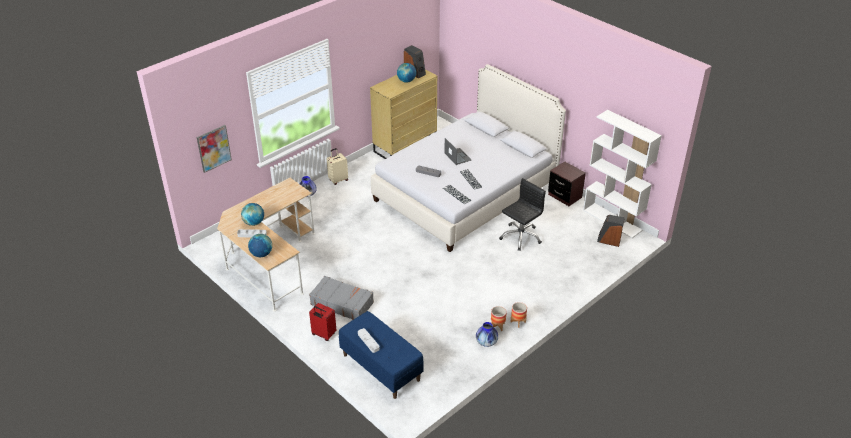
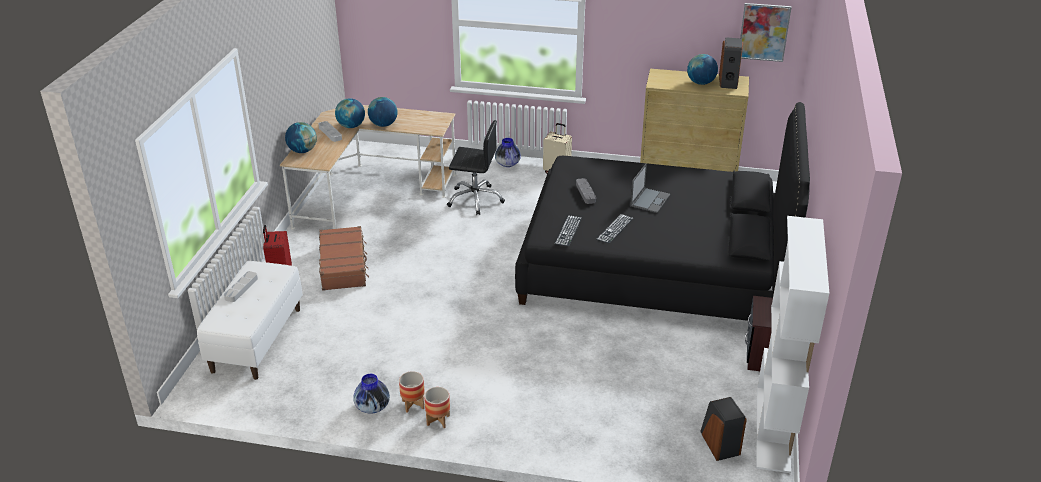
camera: 55 degrees right, 5 degrees down
picture [197,125,232,173] -> picture moved to [740,3,792,62]
grey suitcase [309,276,374,320] -> brown suitcase [319,226,369,291]
blue bench [339,311,424,399] -> white bench [197,261,303,380]
white bed [371,64,566,252] -> black bed [515,102,810,321]
black office chair [499,178,546,251] -> black office chair moved to [447,120,505,215]
none -> globe [368,97,398,127]

